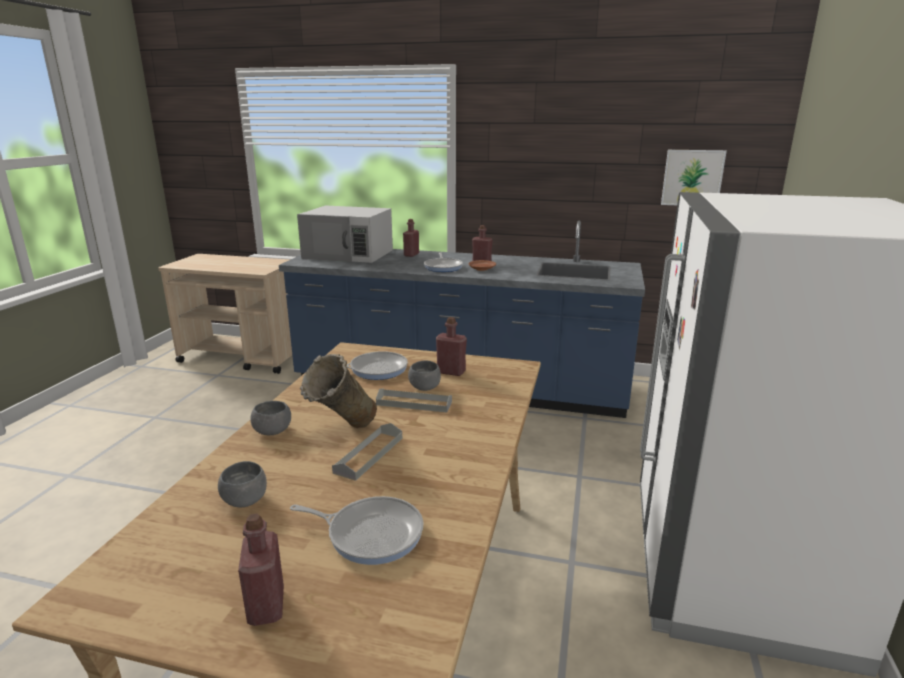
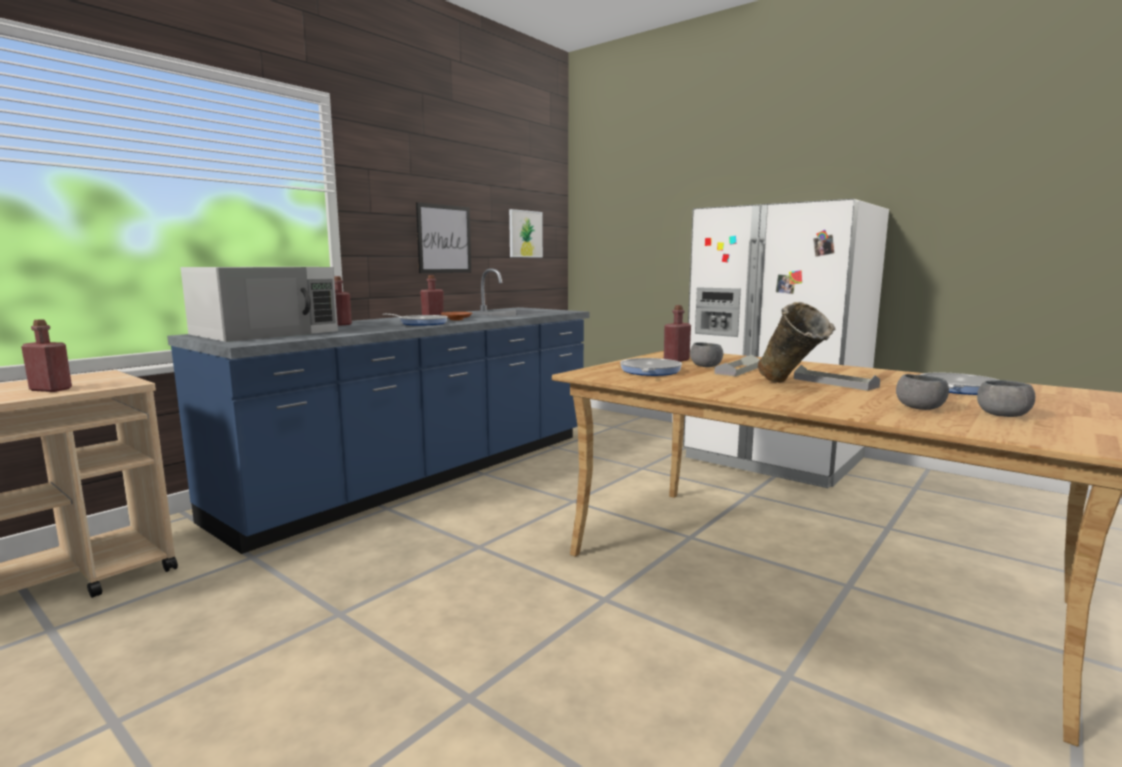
camera: 65 degrees left, 10 degrees down
red bottle [238,514,284,626] -> red bottle moved to [21,319,72,392]
grey bowl [250,401,291,435] -> grey bowl moved to [977,380,1035,417]
none -> picture [416,202,471,273]

